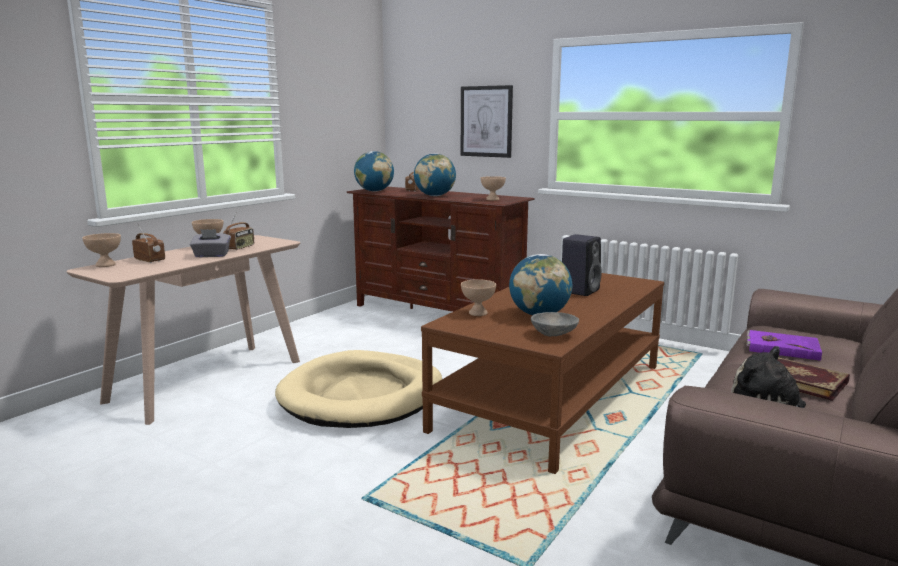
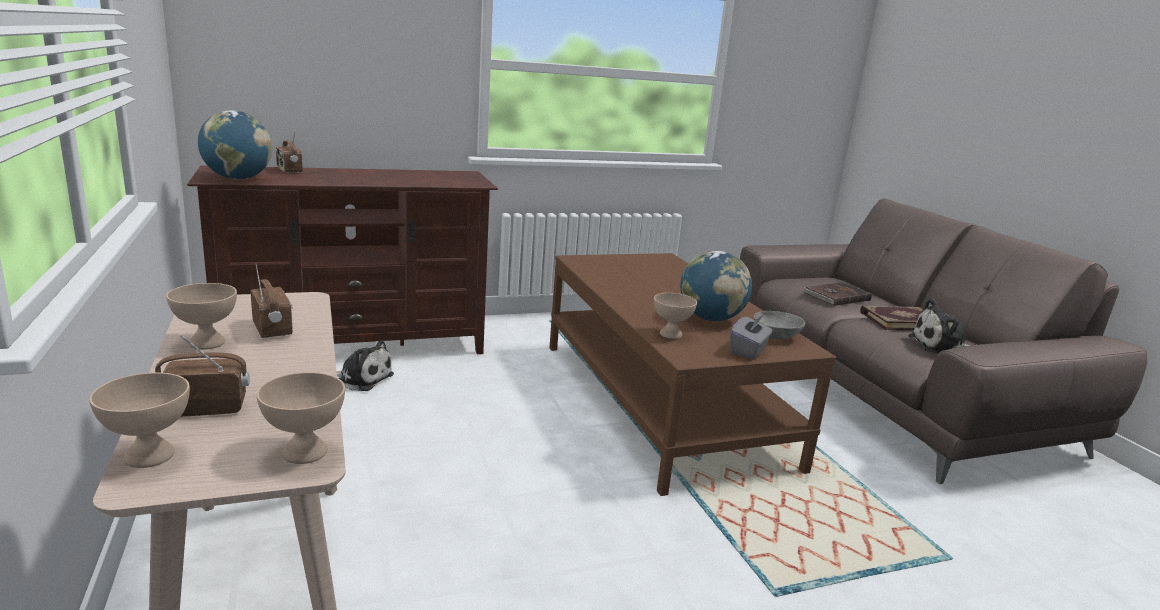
camera: 55 degrees left, 5 degrees up
grey tissue box [190,229,230,257] -> grey tissue box moved to [730,314,773,359]
beige dog bed [275,350,442,428] -> none
globe [414,153,456,196] -> none
picture [461,85,513,158] -> none
beige bowl [481,176,506,200] -> beige bowl moved to [257,372,345,464]
black speaker [562,234,602,296] -> none
purple book [747,330,822,361] -> brown book [802,282,872,306]
none -> plush toy [337,340,394,391]

